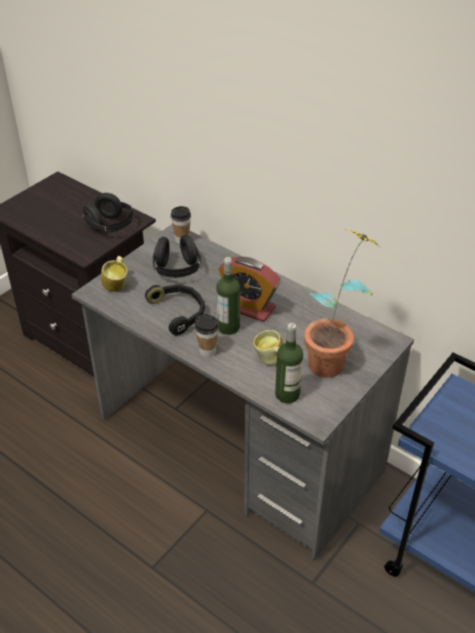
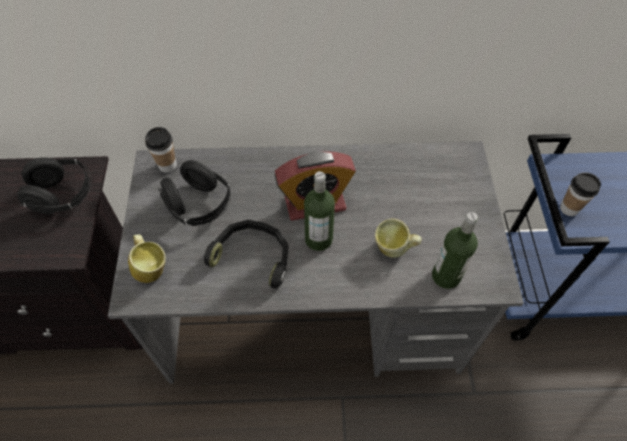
camera: 40 degrees left, 15 degrees up
cup [195,314,219,357] -> cup moved to [560,172,601,216]
potted plant [304,230,379,378] -> none

